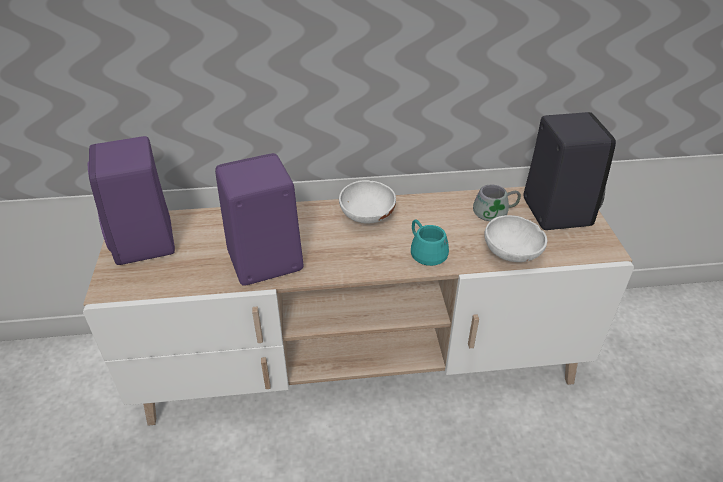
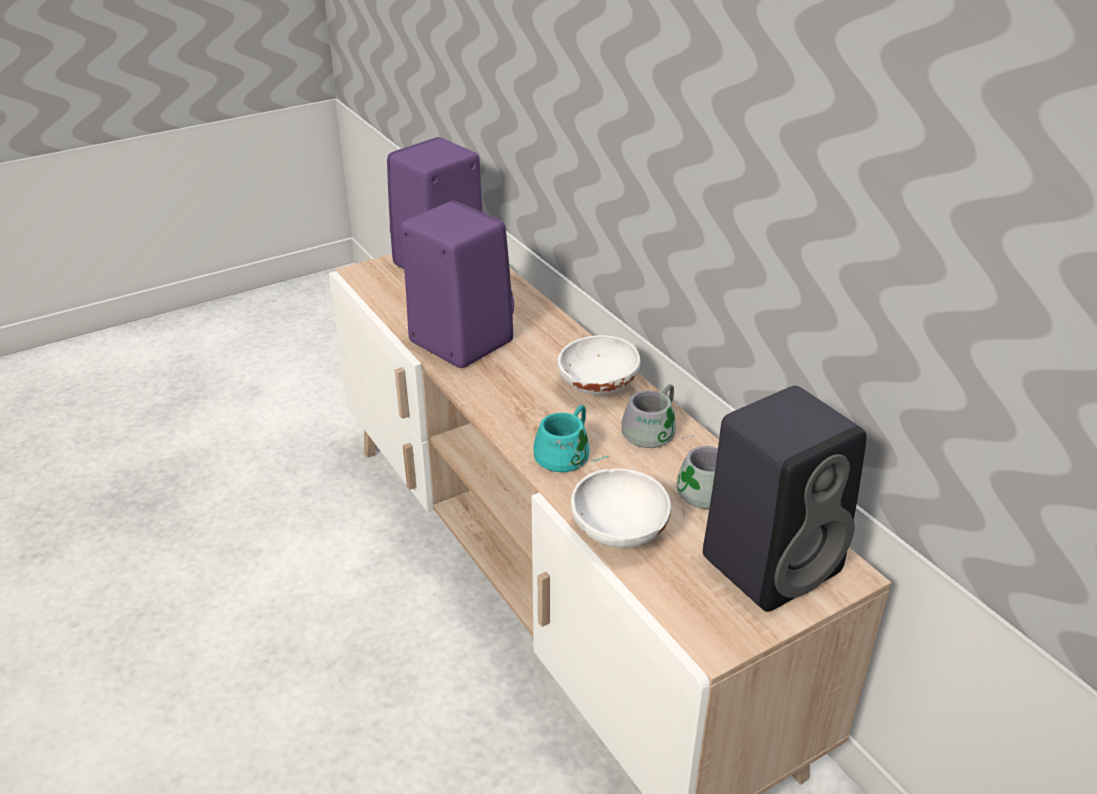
camera: 65 degrees right, 5 degrees down
none -> grey mug [621,384,695,448]

